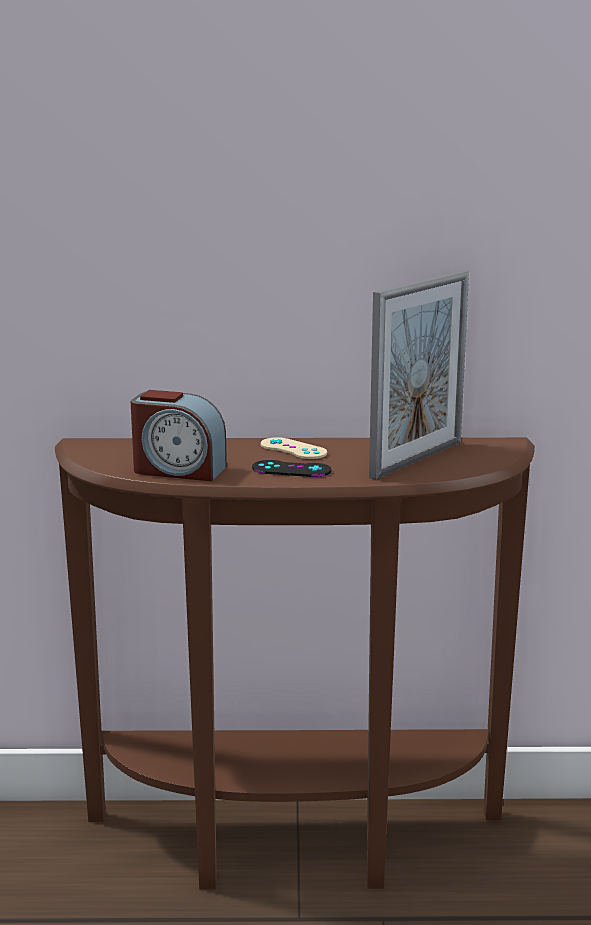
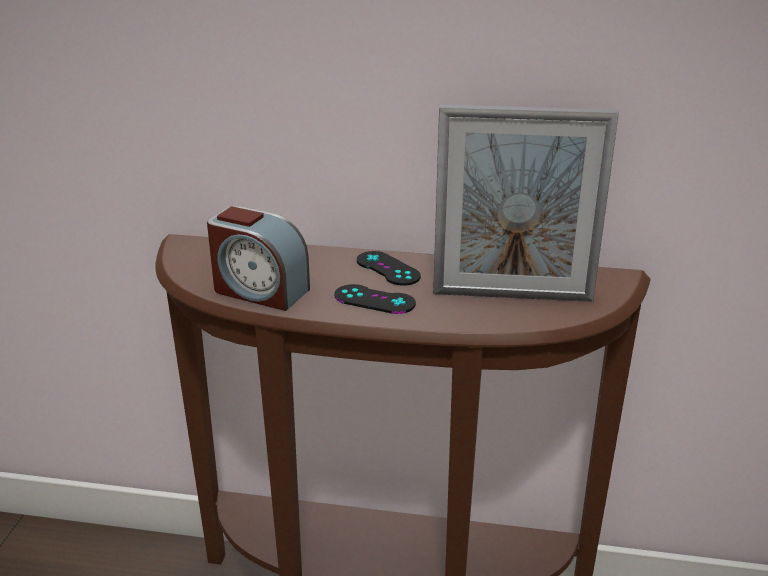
camera: 10 degrees right, 10 degrees up
beige game controller [261,437,327,459] -> black game controller [357,251,421,286]
picture frame [369,270,469,480] -> picture frame turned 45 degrees clockwise [433,105,619,302]

